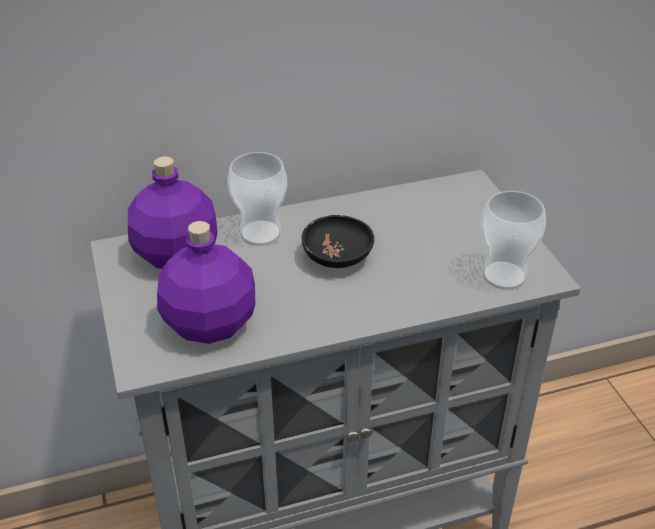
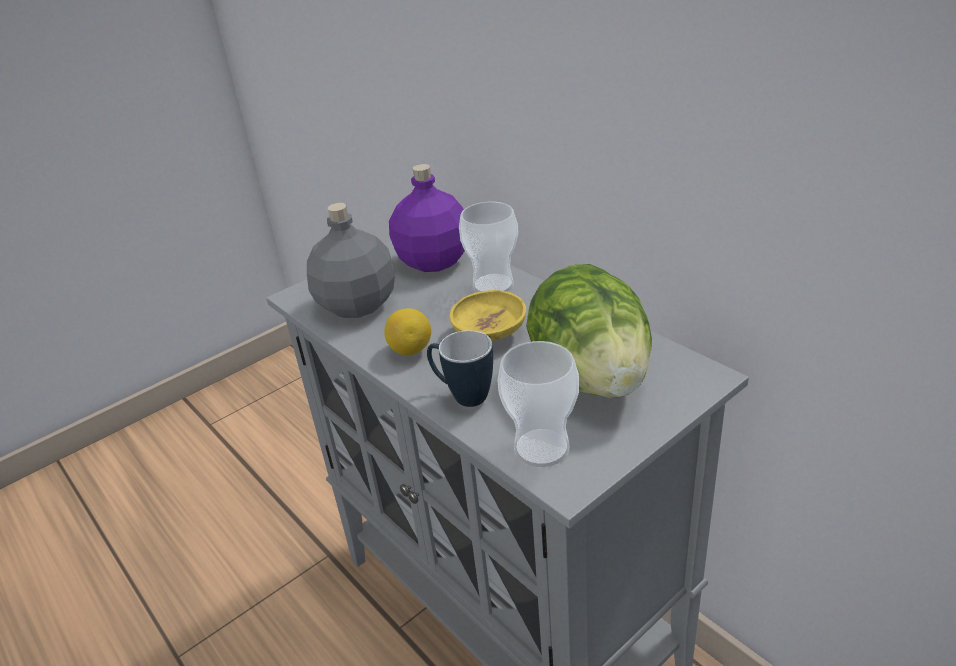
camera: 70 degrees right, 5 degrees down
purple bottle [157,221,255,344] -> grey bottle [307,203,395,318]
black bowl [302,215,374,268] -> yellow bowl [450,290,526,341]
none -> lemon [384,308,431,355]
none -> mug [427,330,493,407]
none -> lettuce [526,264,652,398]

